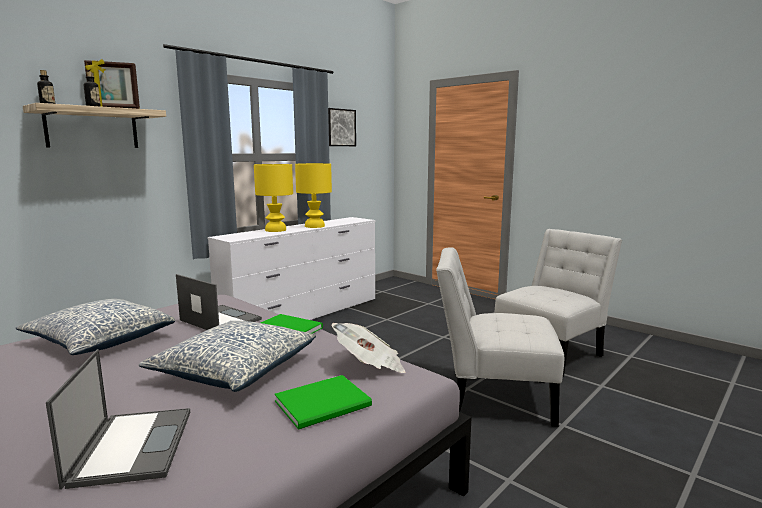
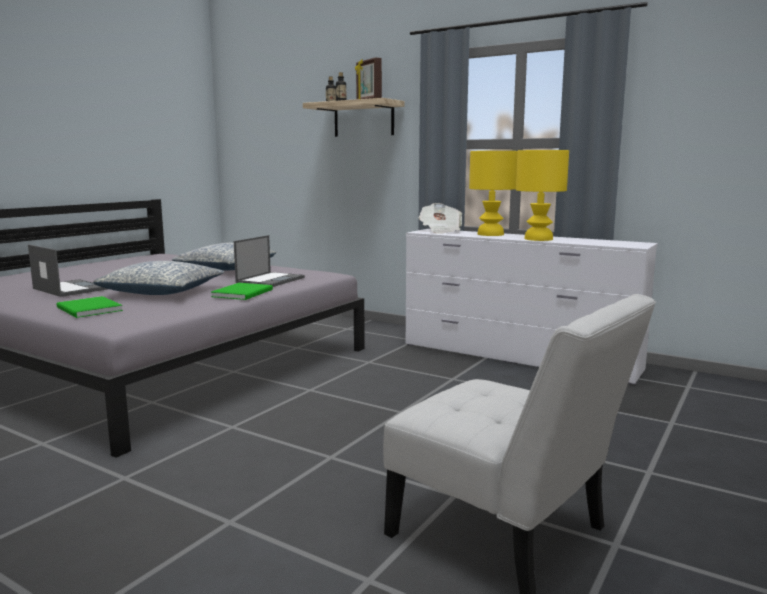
camera: 80 degrees right, 0 degrees up
laptop [46,349,190,490] -> laptop turned 120 degrees counterclockwise [28,244,107,297]
picture [328,108,356,146] -> none
newspaper [332,323,406,373] -> newspaper moved to [419,203,462,234]
white chair [436,247,564,427] -> none

